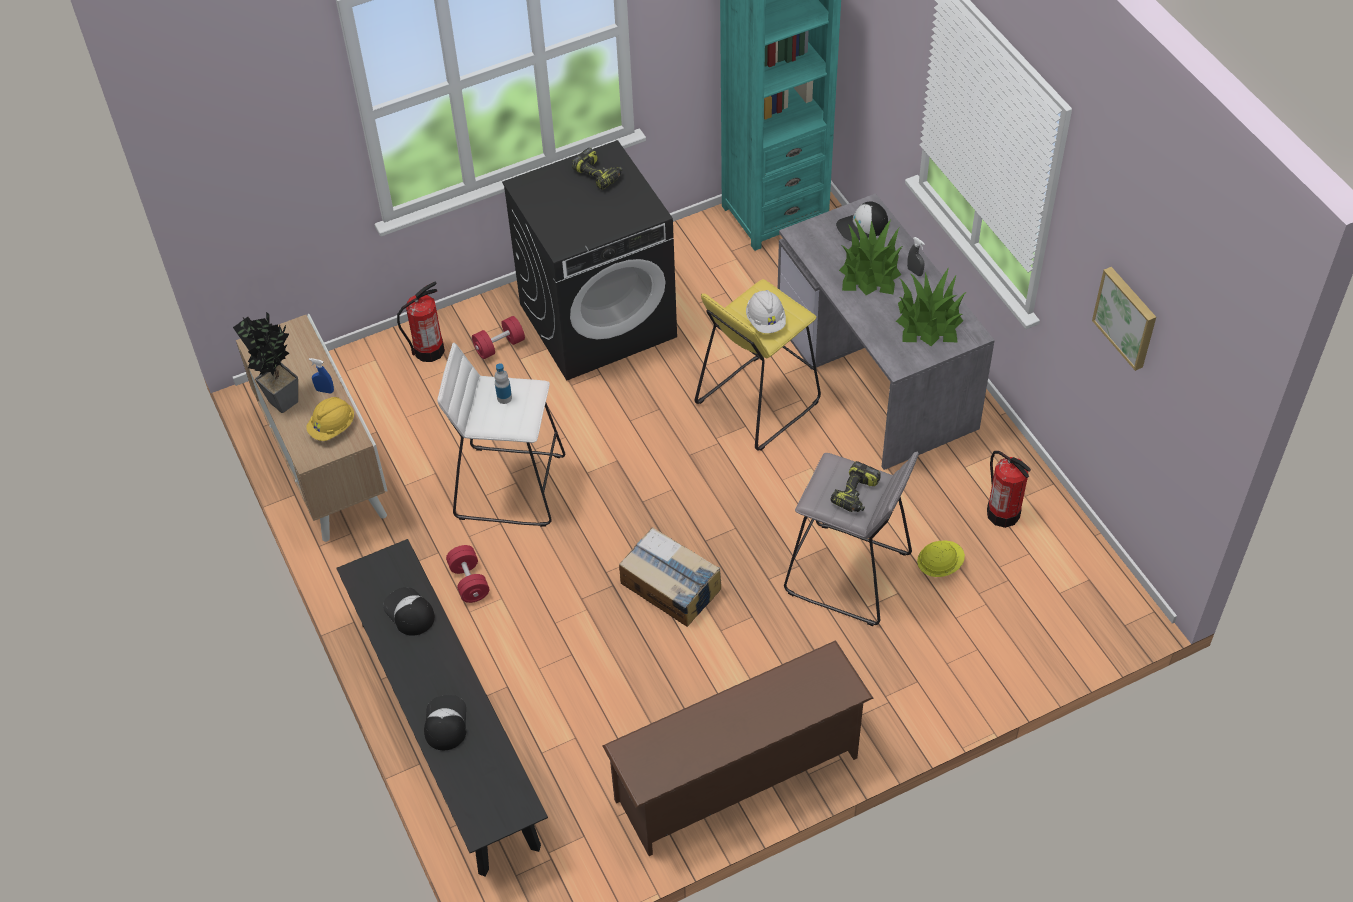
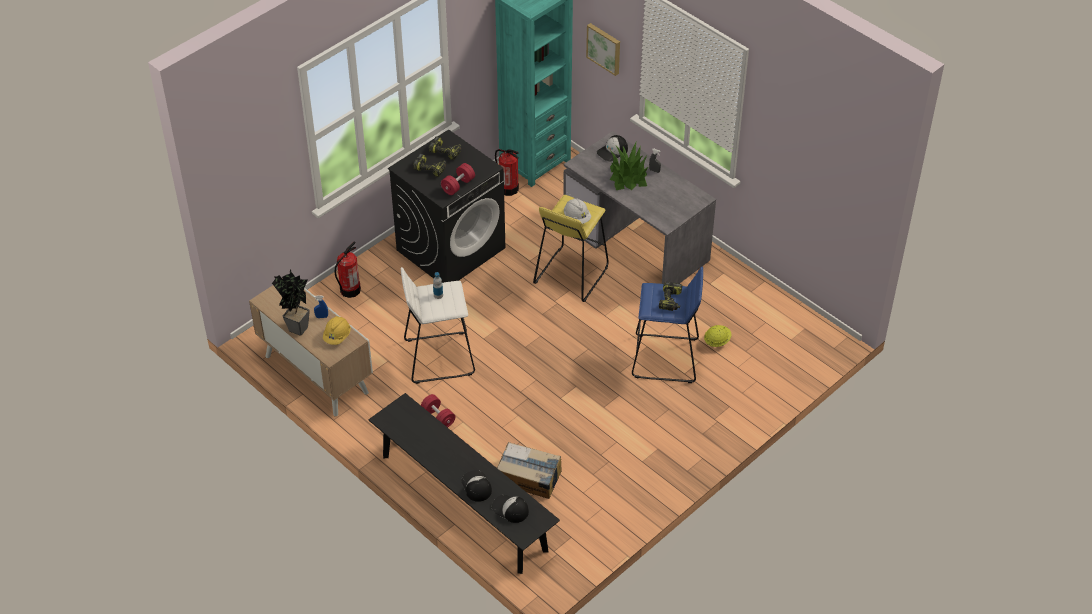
camera: 20 degrees left, 5 degrees down
cap [383,587,435,636] -> cap moved to [492,495,529,523]
red dumbbell [472,316,525,359] -> red dumbbell moved to [441,163,475,195]
brown shoe rack [602,640,873,856] -> none
cardboard box [619,527,721,627] -> cardboard box moved to [497,442,561,499]
grey stool [784,452,919,626] -> blue stool [632,266,703,383]
potted plant [896,267,966,346] -> none
fire extinguisher [987,451,1031,528] -> fire extinguisher moved to [495,149,519,196]
picture [1092,267,1156,371] -> picture moved to [586,23,620,76]
none -> power drill [413,154,446,177]

